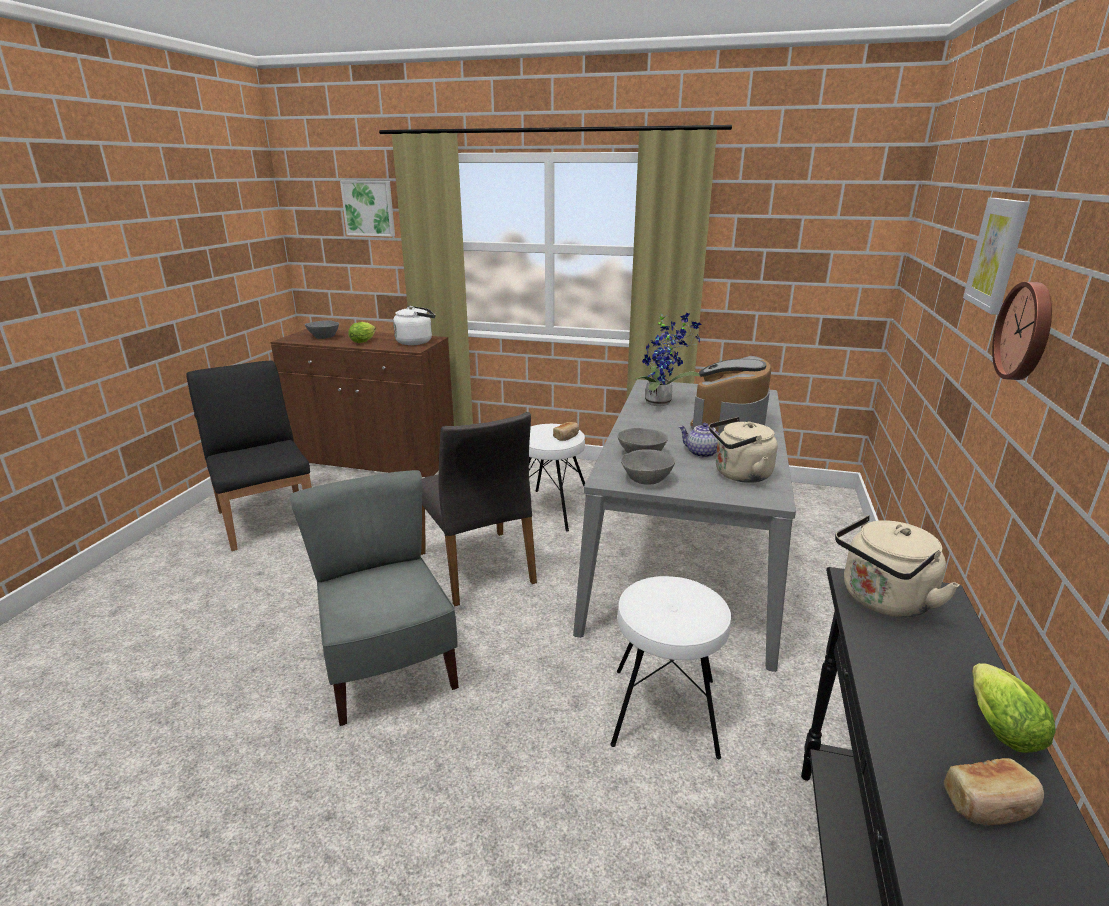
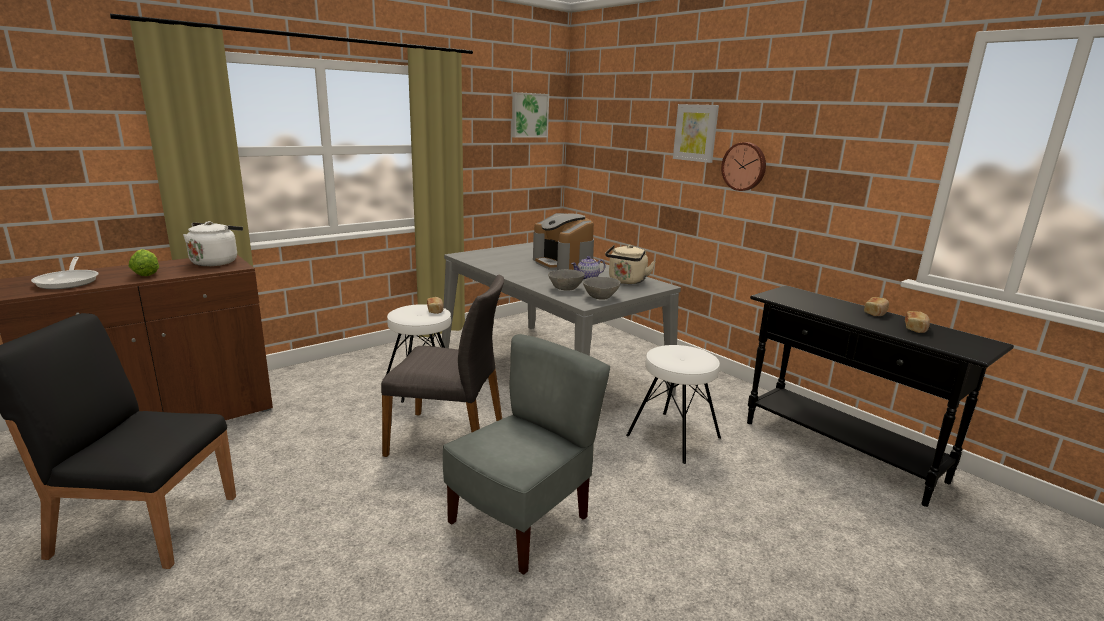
camera: 55 degrees left, 5 degrees down
grey chair [289,470,459,726] -> grey chair turned 120 degrees clockwise [443,334,610,575]
grey bowl [305,320,339,339] -> frying pan [31,257,98,289]
picture [340,181,395,237] -> picture moved to [512,92,549,138]
potted plant [633,313,702,406] -> none
beige kettle [835,515,960,617] -> none
lettuce [972,663,1056,753] -> bread [864,297,889,316]

